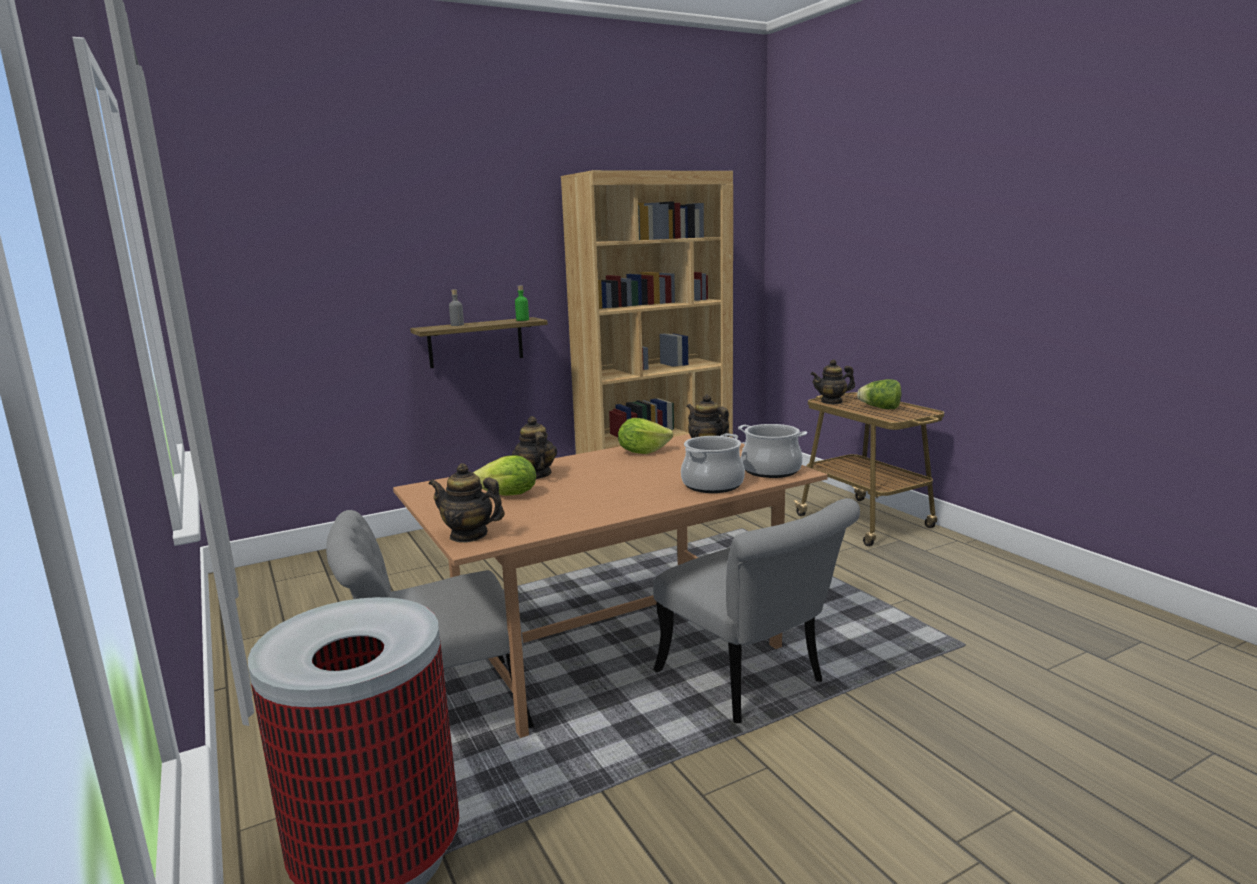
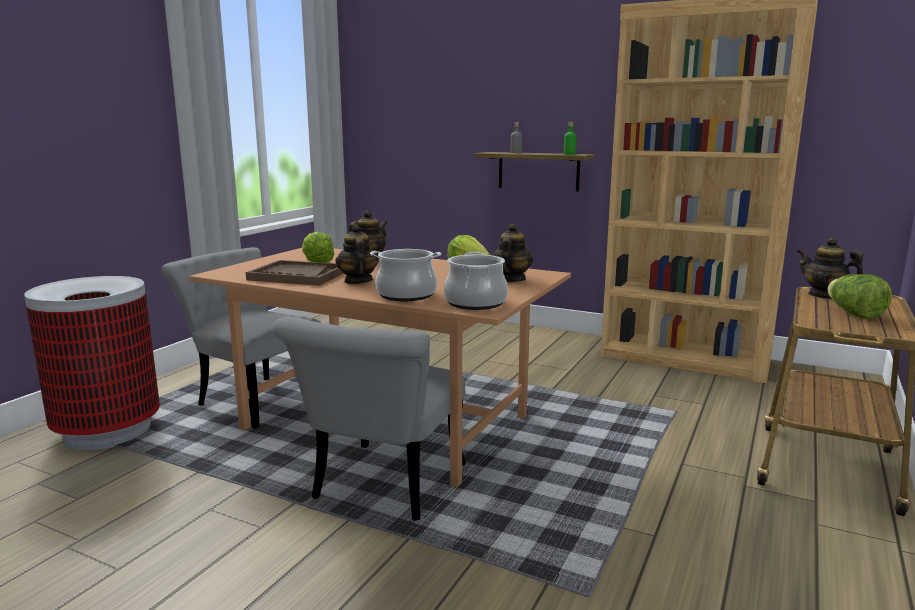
camera: 55 degrees right, 0 degrees up
teapot [429,464,505,543] -> teapot moved to [335,224,379,284]
none -> brown tray [246,260,344,286]

